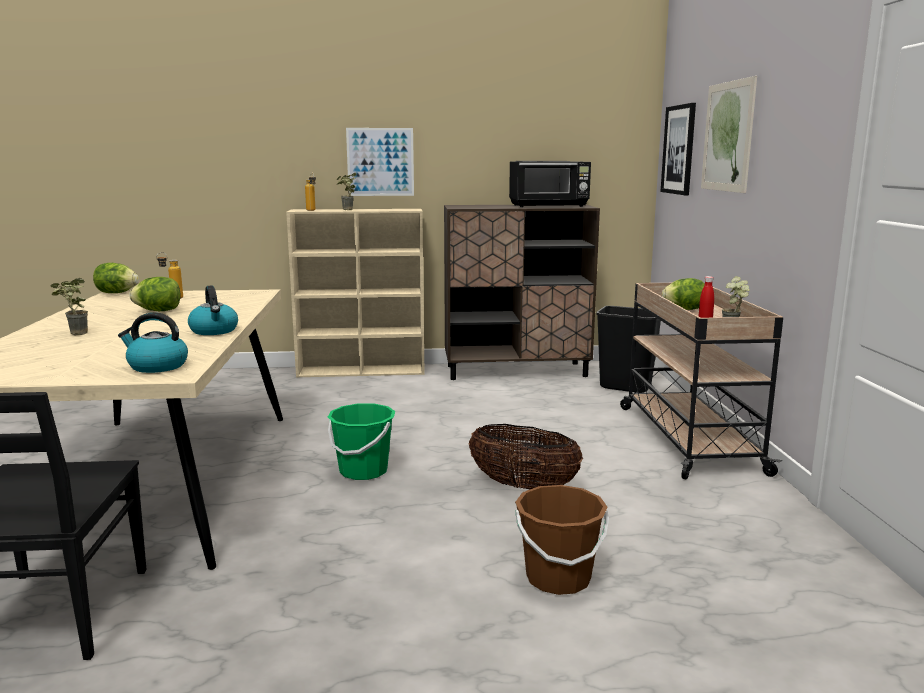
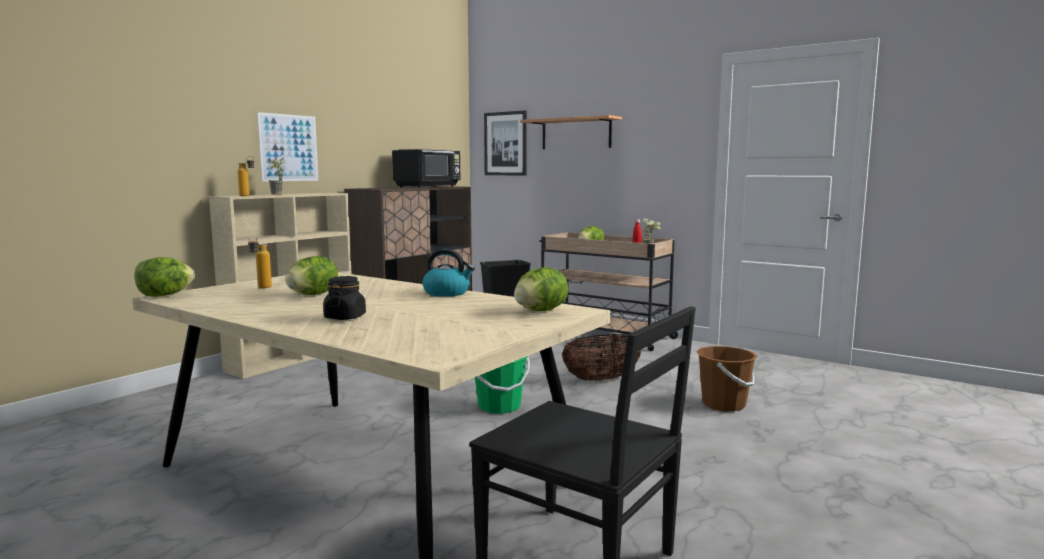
camera: 50 degrees left, 5 degrees down
potted plant [50,278,88,335] -> black jar [323,276,366,320]
kettle [118,312,188,373] -> lettuce [514,267,568,311]
picture [701,76,757,193] -> shelf [520,115,622,149]

